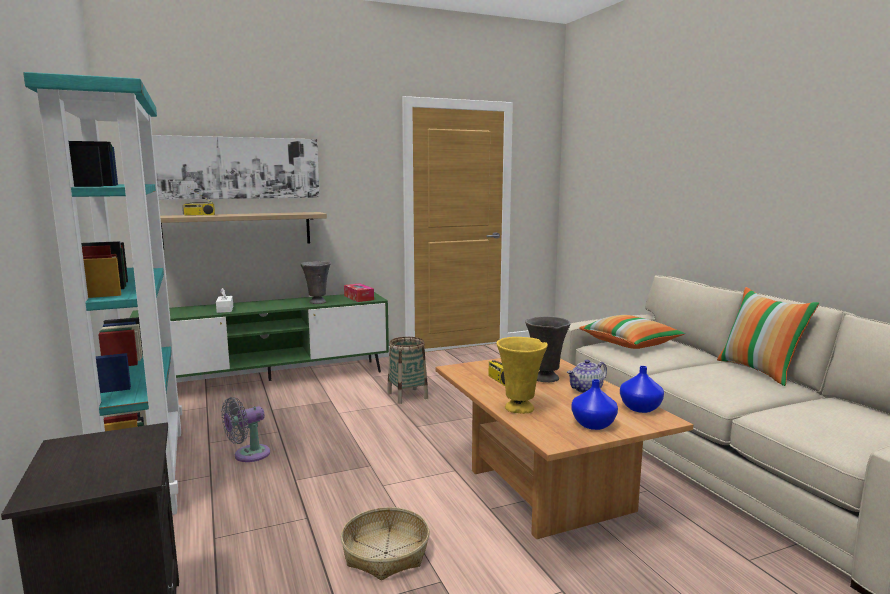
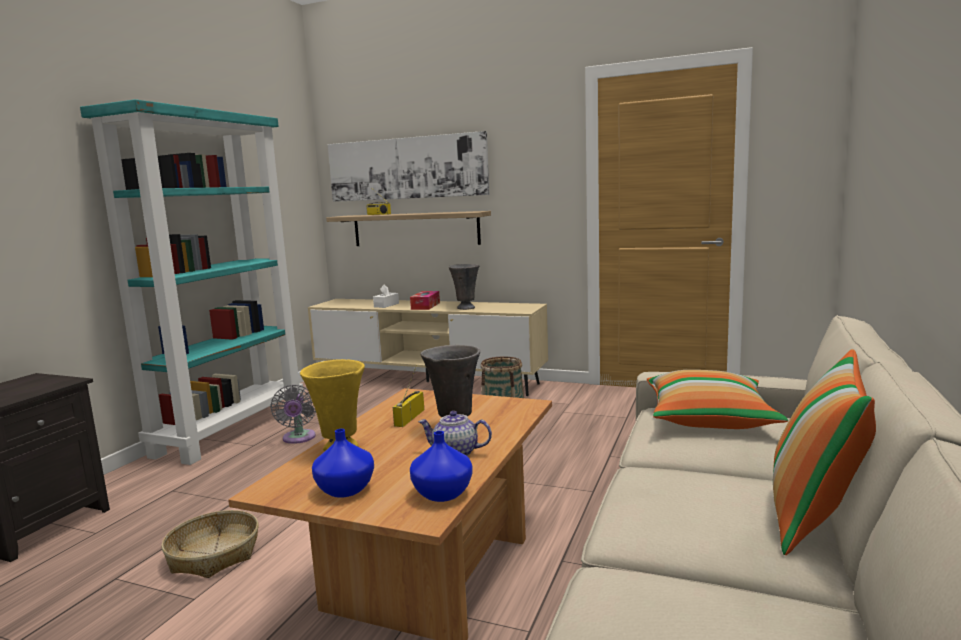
camera: 45 degrees right, 0 degrees up
green tv stand [130,292,389,381] -> beige tv stand [308,299,548,396]
grey fan [221,397,270,462] -> grey fan turned 105 degrees counterclockwise [270,384,316,444]
tissue box [344,283,374,302] -> tissue box moved to [410,291,440,310]

